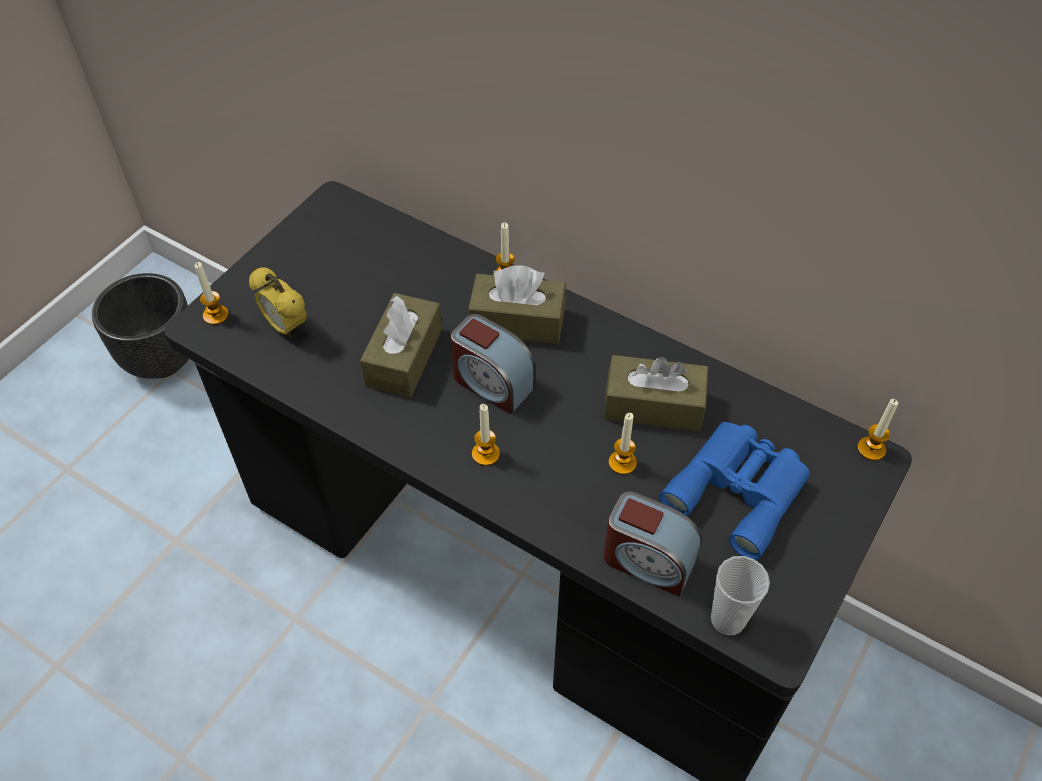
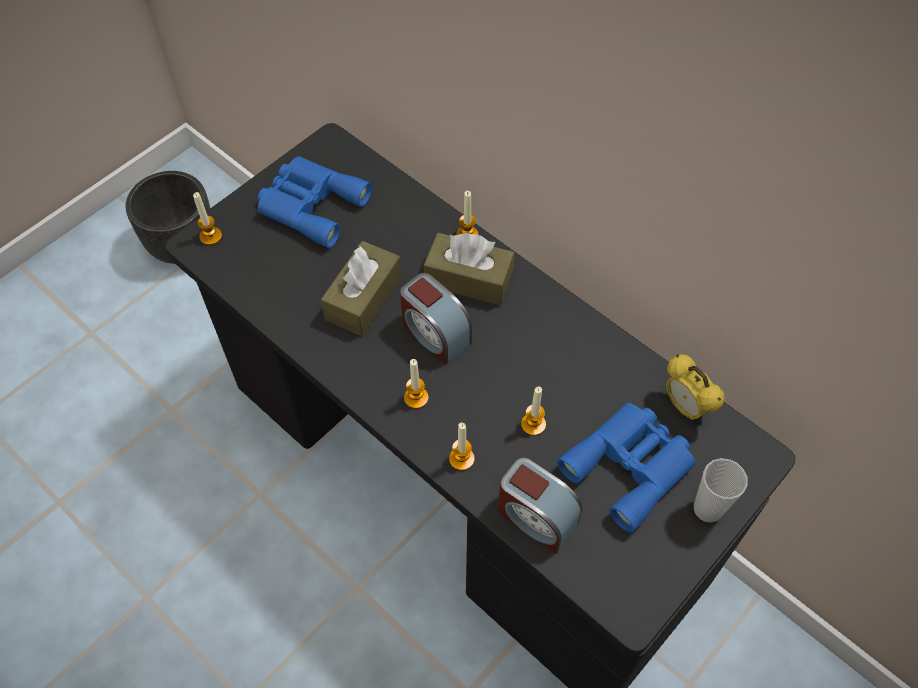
camera: 10 degrees right, 5 degrees up
alarm clock [249,267,307,339] -> alarm clock moved to [666,354,725,421]
brown tissue box [604,355,708,431] -> none
cup [711,556,770,635] -> cup moved to [694,458,748,523]
candle [857,399,898,461] -> candle moved to [449,423,475,471]
none -> blue binoculars [258,156,372,248]

